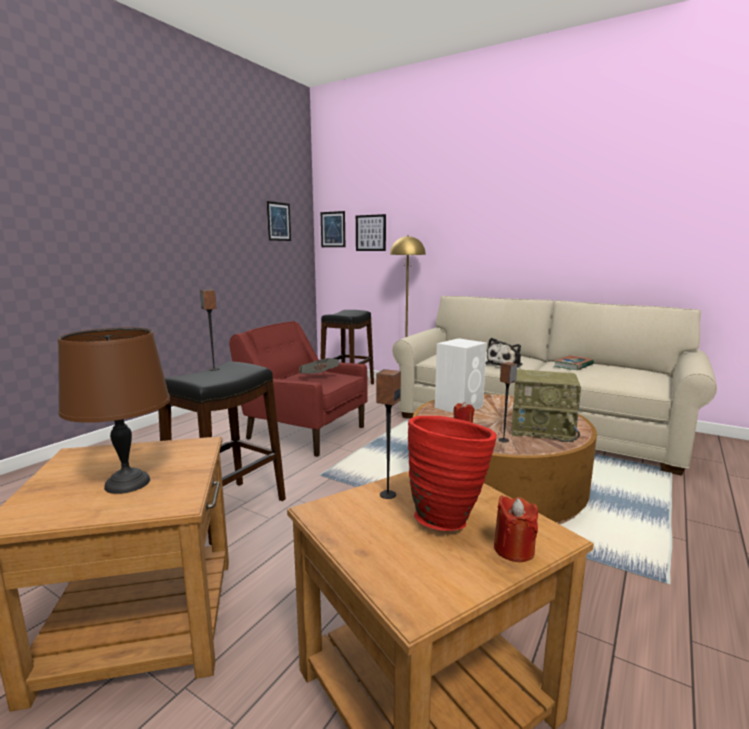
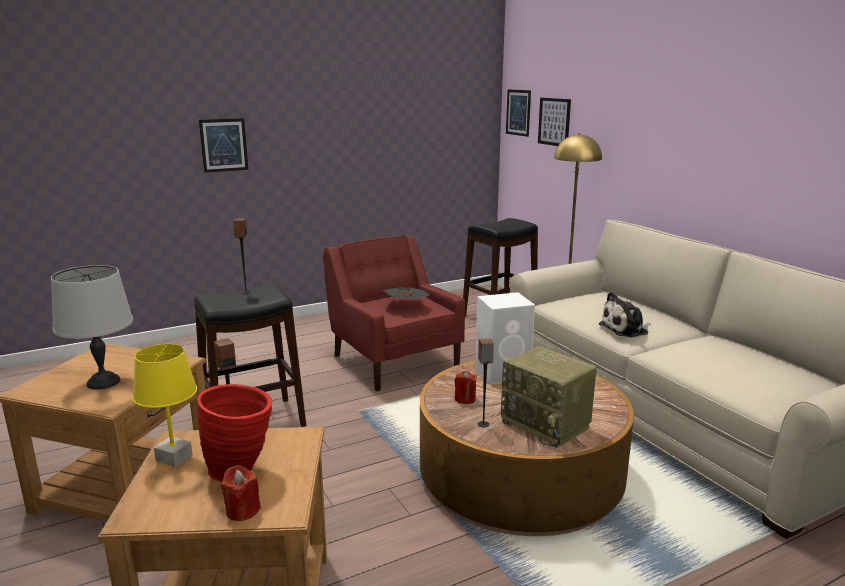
camera: 30 degrees right, 5 degrees up
brown table lamp [58,327,170,494] -> grey table lamp [51,265,133,390]
picture [267,201,291,241] -> picture moved to [199,118,248,173]
book [555,355,594,370] -> none
none -> yellow table lamp [132,344,197,467]

